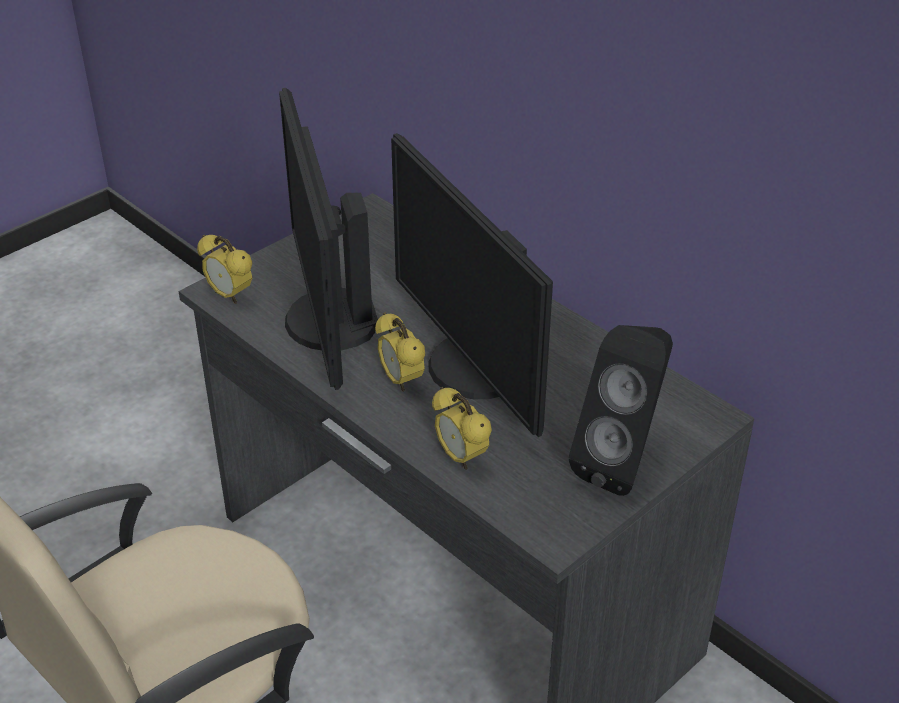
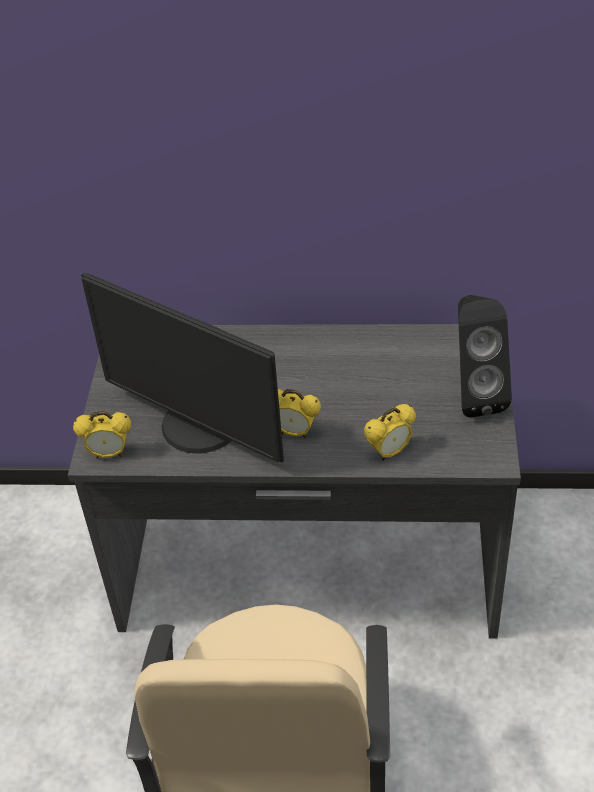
camera: 40 degrees left, 5 degrees up
monitor [391,133,553,437] -> none
alarm clock [432,387,492,470] -> alarm clock turned 45 degrees counterclockwise [364,404,416,461]

